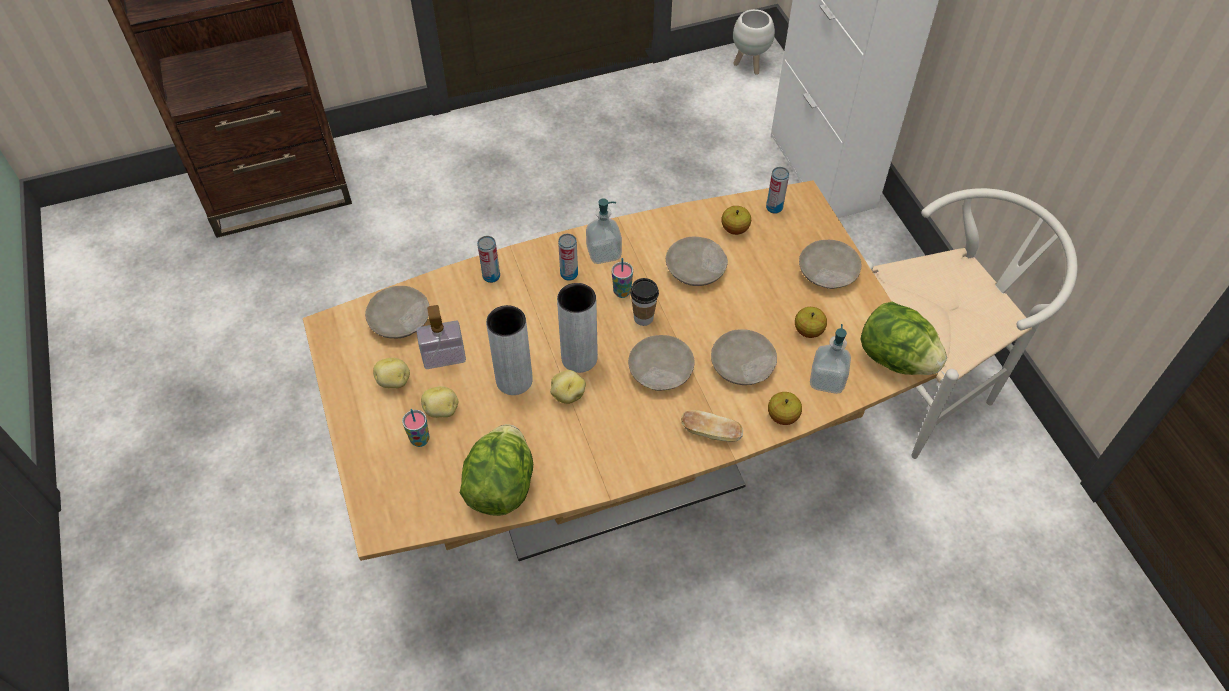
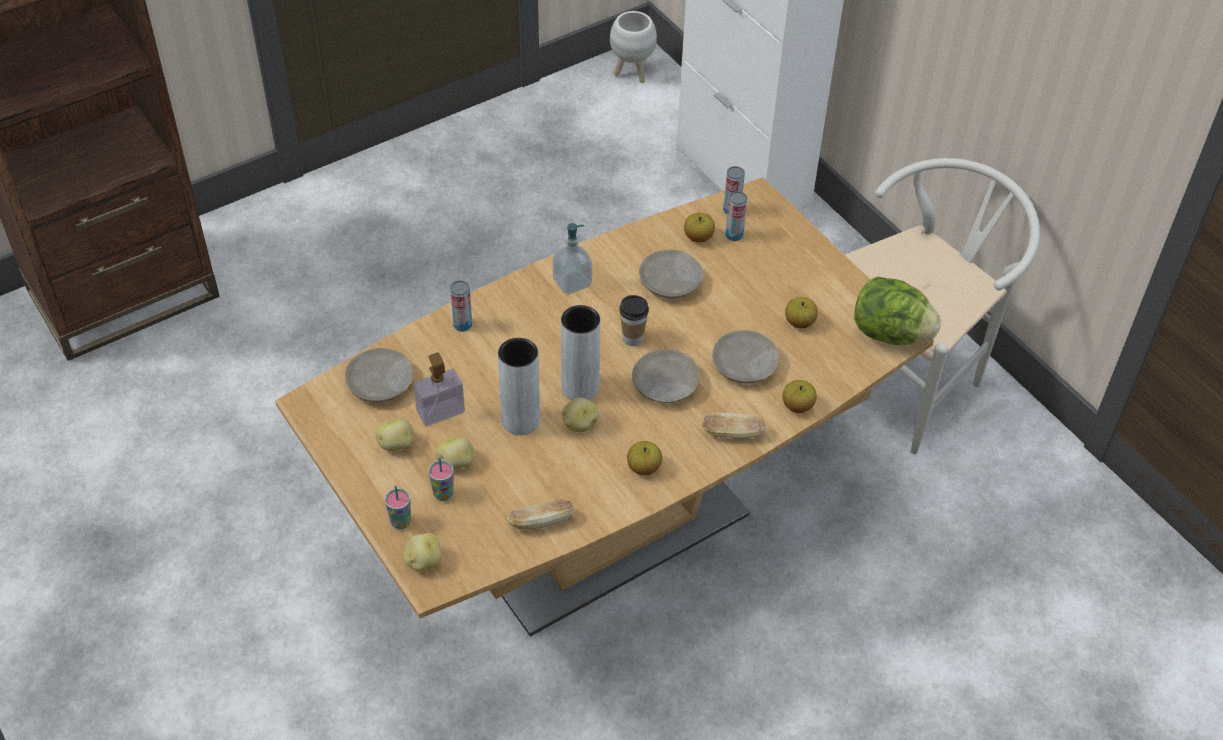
camera: 15 degrees left, 5 degrees down
lettuce [460,424,533,516] -> bread [507,499,574,530]
can [558,234,578,281] -> can moved to [725,191,747,241]
cup [612,258,633,298] -> cup moved to [385,486,411,529]
beige plate [799,240,861,289] -> none
soap dispenser [810,324,851,394] -> none
none -> potato [404,533,441,572]
none -> apple [627,441,662,475]

